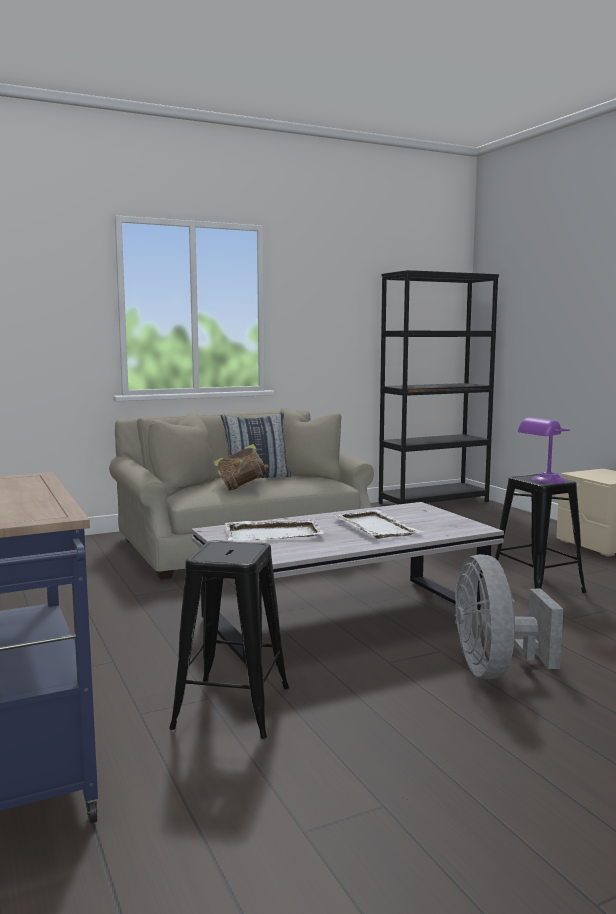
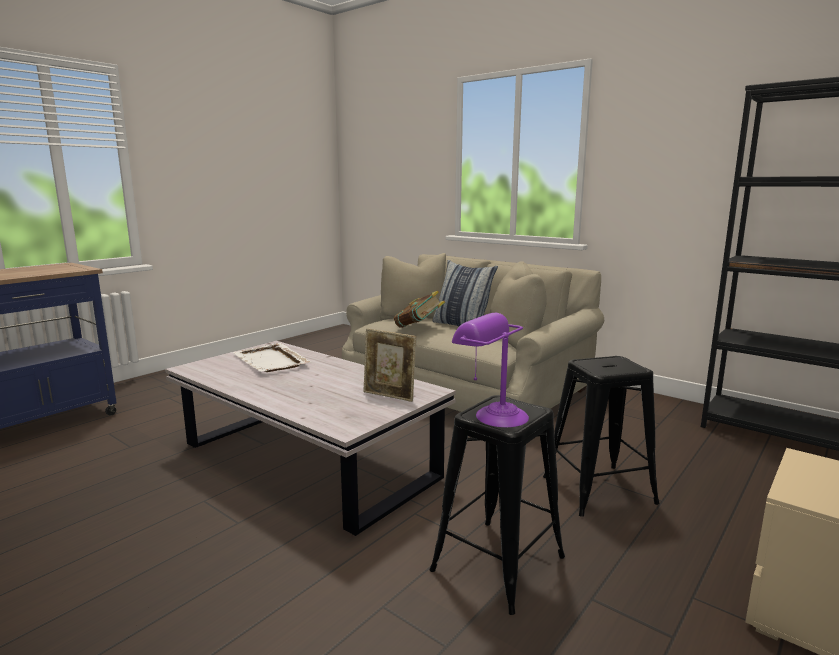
camera: 65 degrees right, 5 degrees up
black stool [169,540,289,739] -> black stool moved to [543,356,660,517]
white tray [332,510,424,539] -> none
grey fan [454,554,563,679] -> none
none -> picture frame [364,328,417,402]

